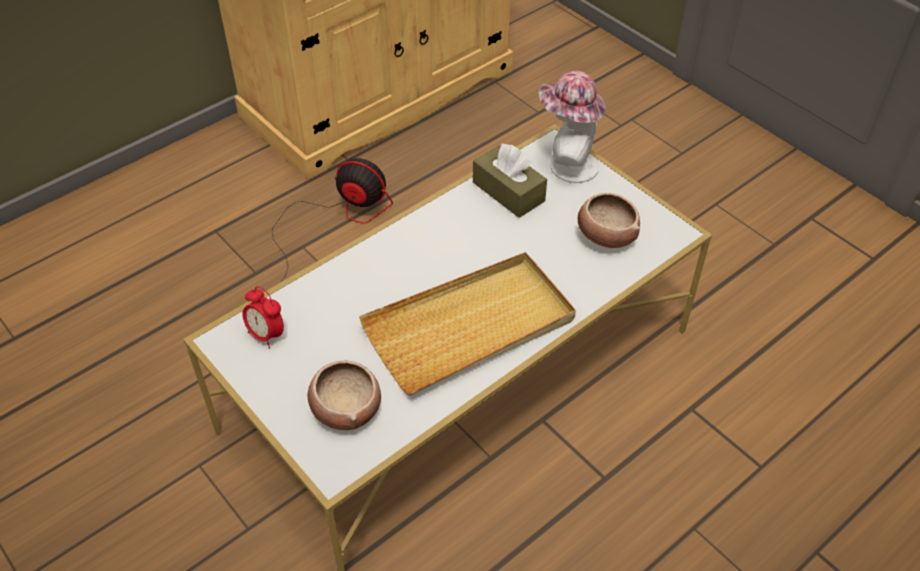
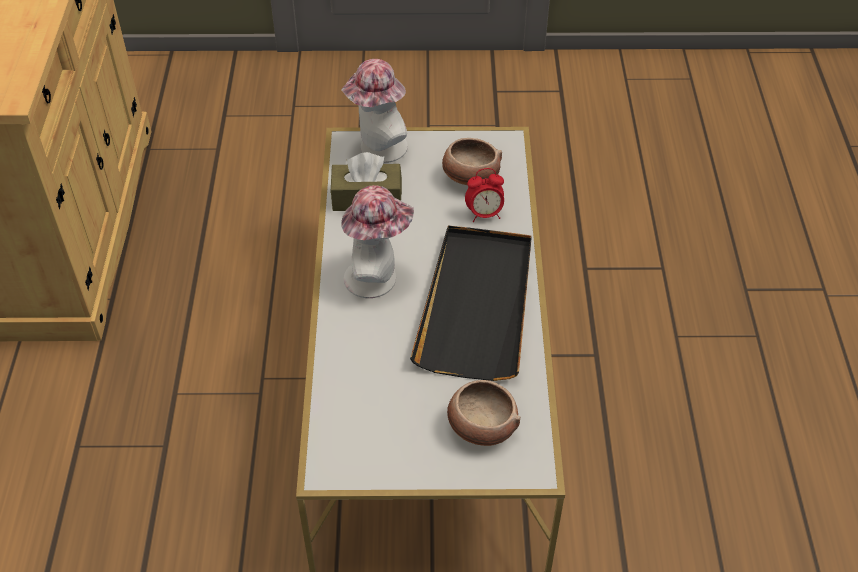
camera: 50 degrees left, 0 degrees up
alarm clock [243,286,284,349] -> alarm clock moved to [465,168,504,222]
fan [272,158,393,283] -> none
beige tray [359,252,576,396] -> black tray [410,225,531,381]
none -> hat [341,185,414,298]

